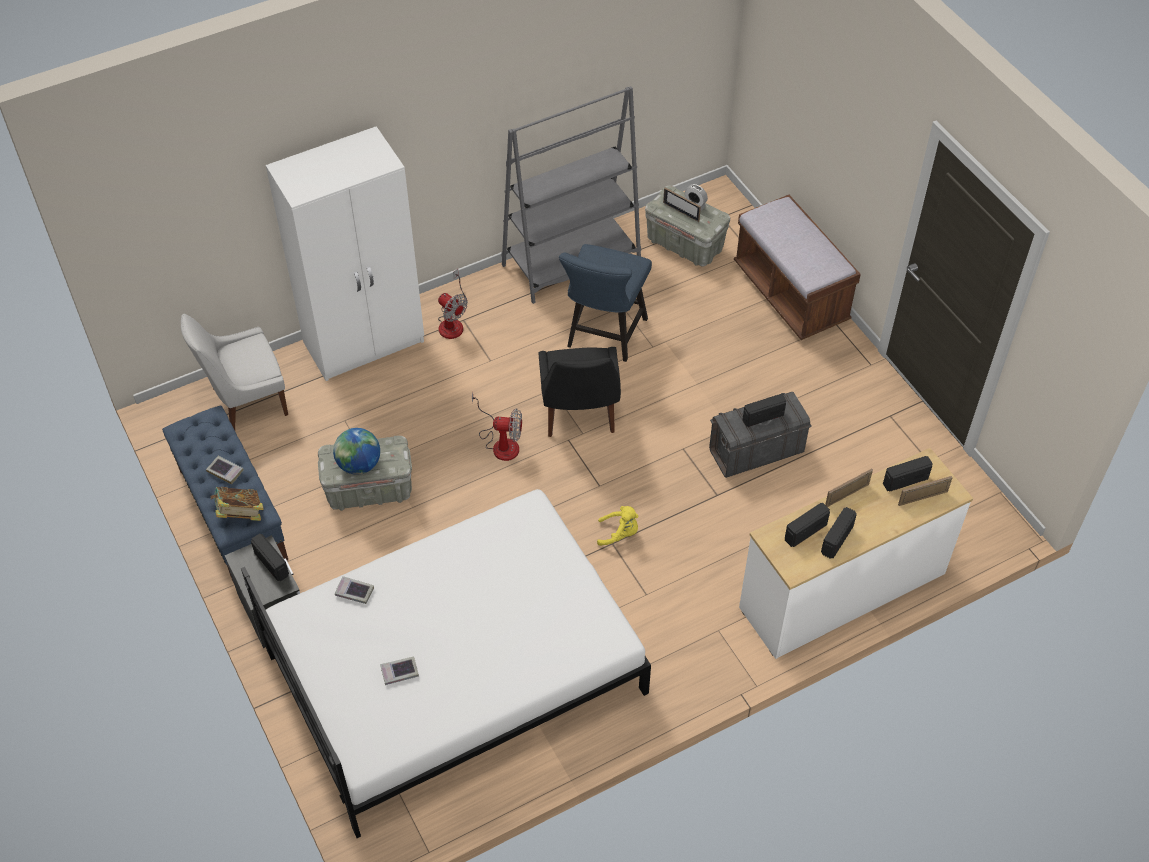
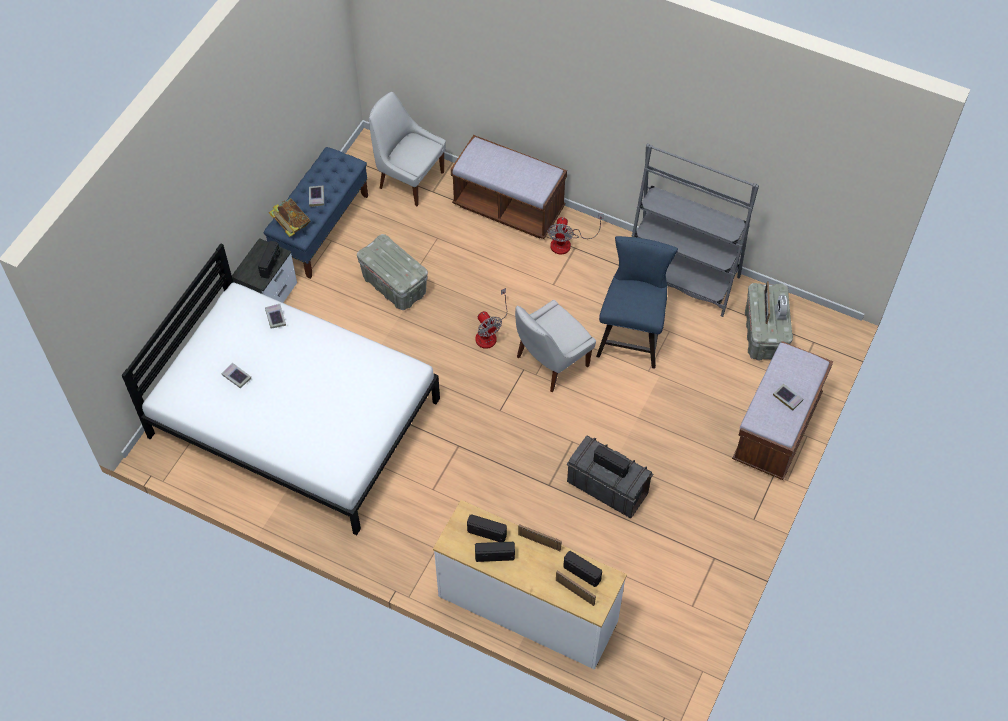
camera: 55 degrees right, 5 degrees up
white wardrobe [266,126,424,381] -> brown bench [451,135,567,239]
globe [333,428,380,475] -> none
black chair [538,347,621,437] -> white chair [515,300,596,392]
blue chair [559,244,652,362] -> blue chair turned 120 degrees clockwise [596,236,678,369]
yellow plush toy [597,506,639,546] -> none
none -> book [773,384,803,411]

